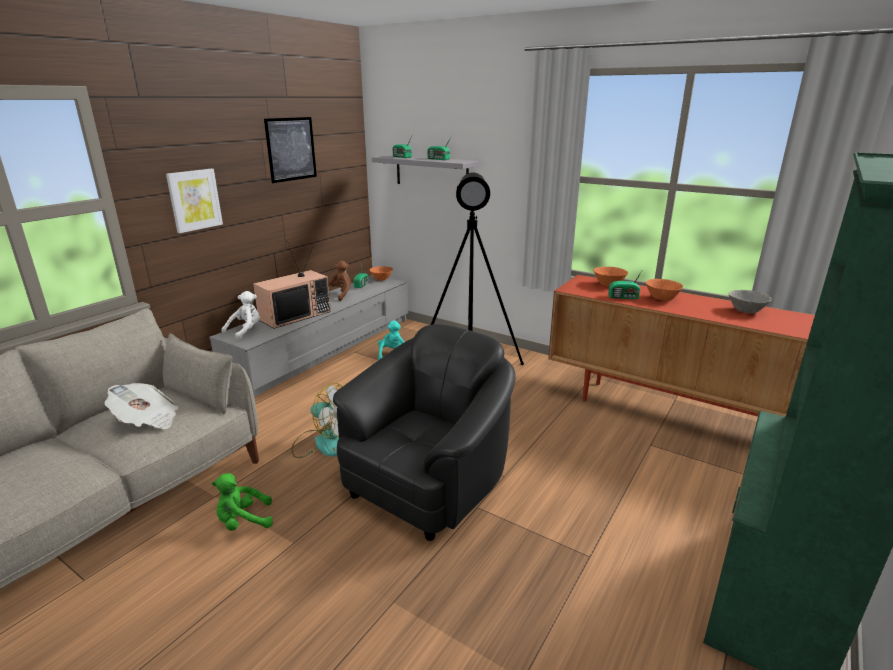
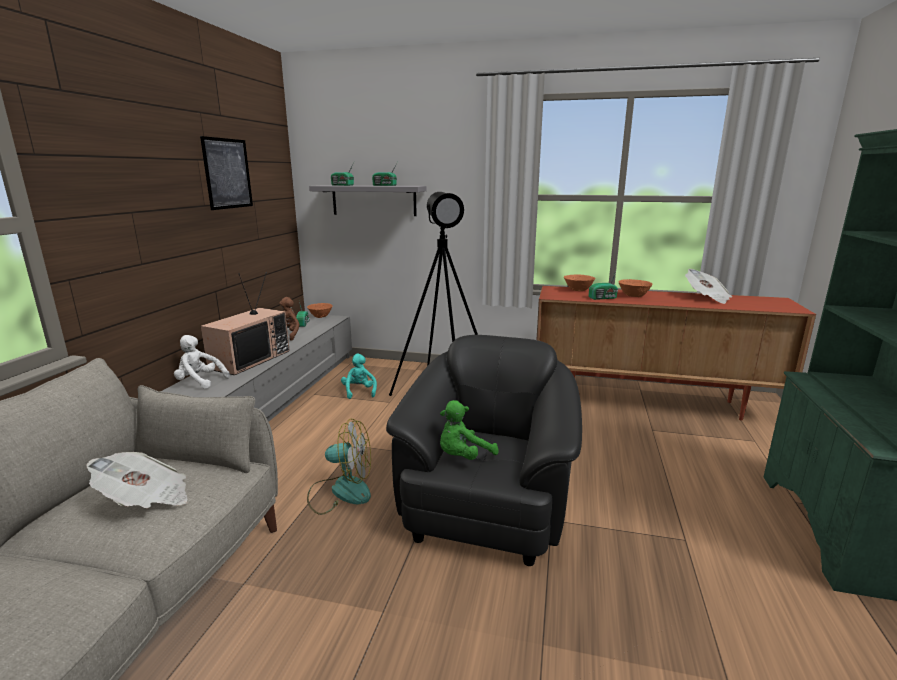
camera: 20 degrees left, 5 degrees down
picture [166,169,223,233] -> none
green plush toy [212,473,273,531] -> green plush toy moved to [440,400,499,460]
white plush toy [222,291,260,340] -> white plush toy turned 90 degrees counterclockwise [174,335,230,389]
grey bowl [729,290,772,314] -> newspaper [685,269,732,304]

